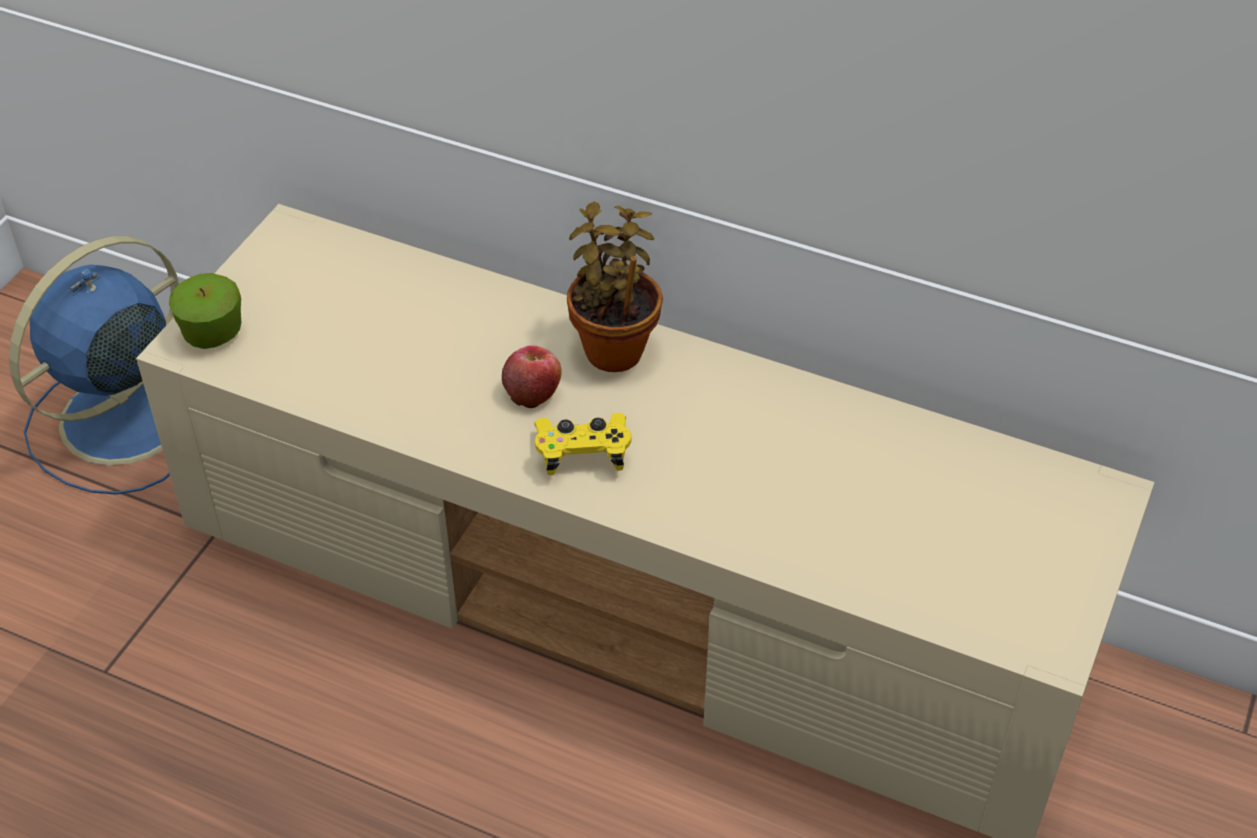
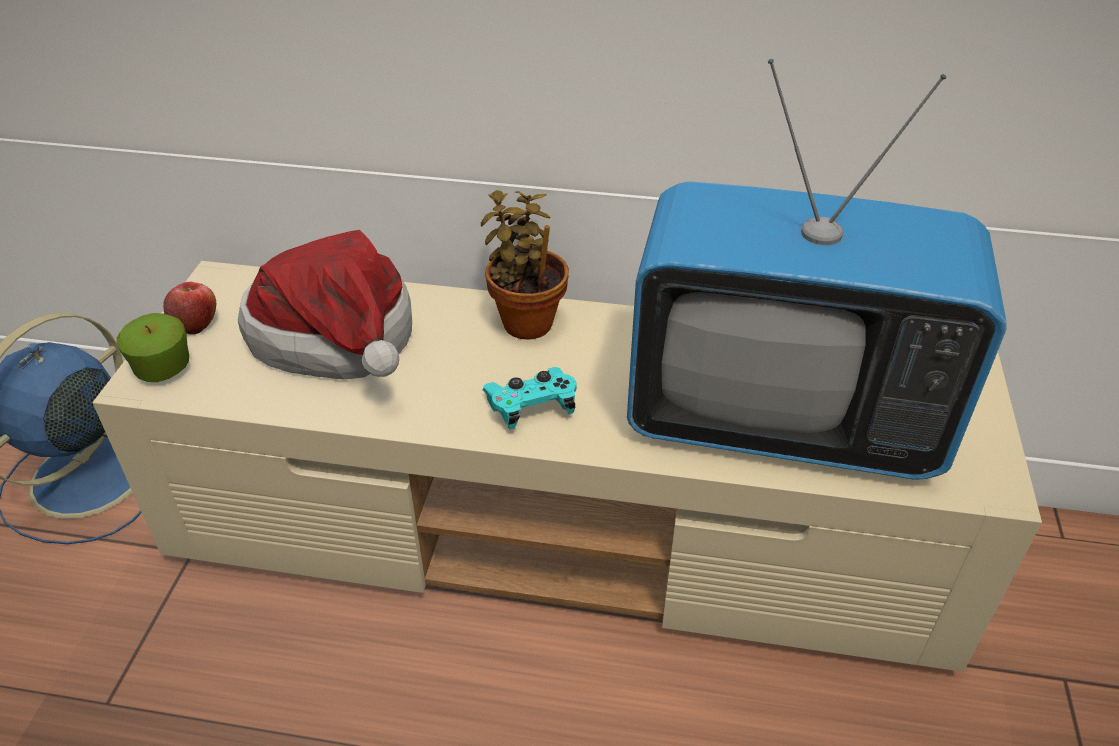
camera: 15 degrees left, 5 degrees down
apple [502,345,562,408] -> apple moved to [163,282,216,335]
yellow game controller [534,413,631,475] -> turquoise game controller [482,367,577,429]
none -> hat [238,230,412,380]
none -> television [627,59,1007,480]

